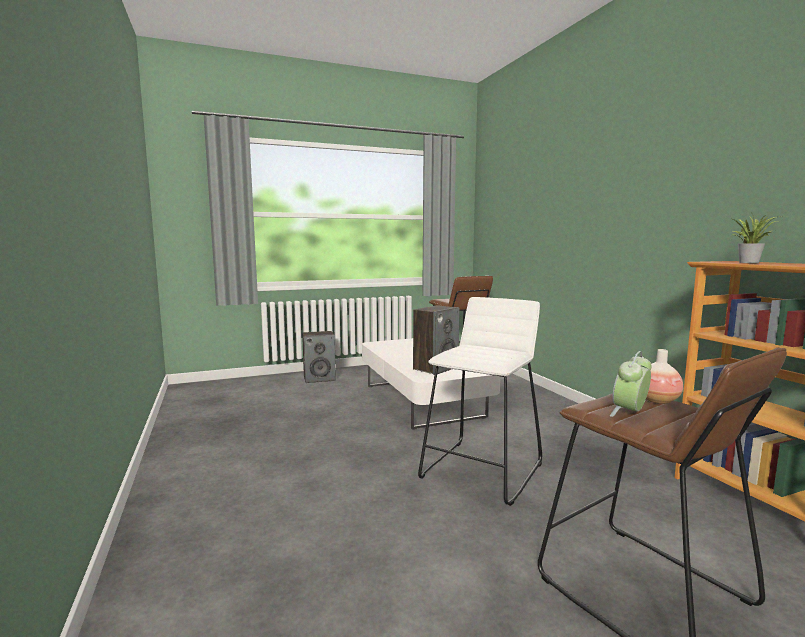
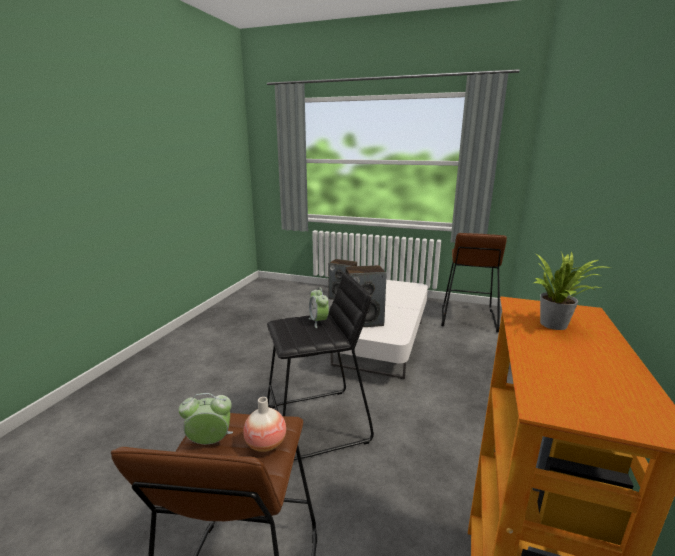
camera: 40 degrees right, 10 degrees up
white stool [418,297,542,506] -> black stool [267,272,374,460]
none -> alarm clock [309,287,329,328]

